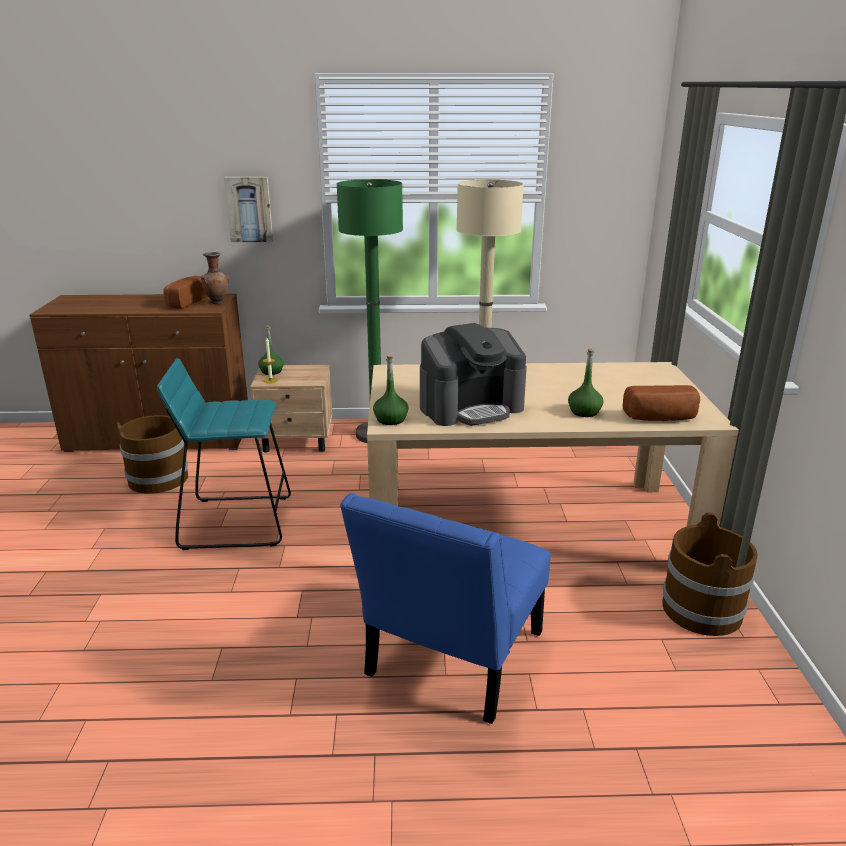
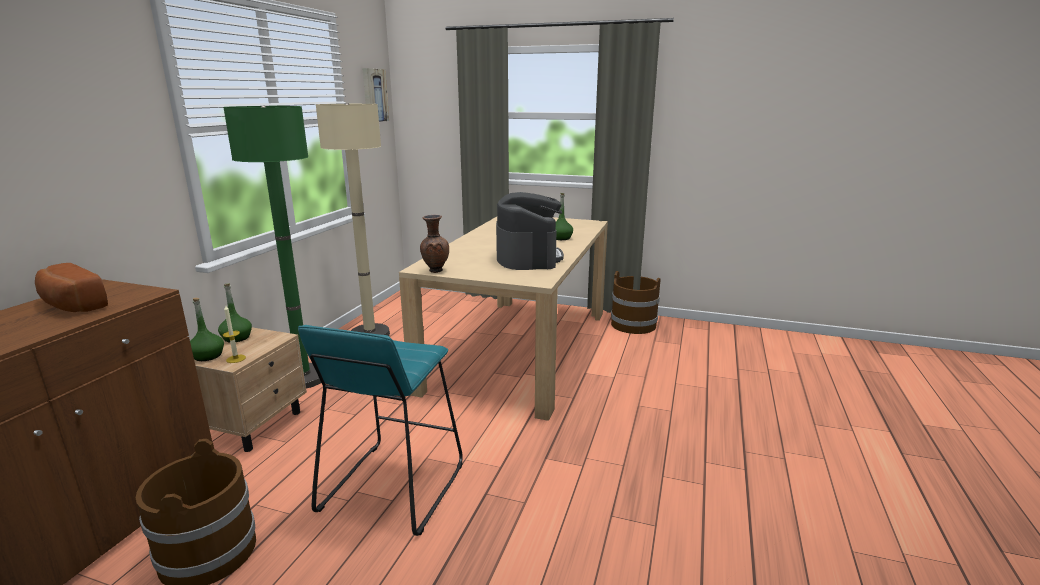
camera: 70 degrees left, 5 degrees down
brown vase [201,252,229,304] -> brown vase moved to [420,215,449,273]
picture [224,177,273,242] -> picture moved to [362,68,389,122]
blue chair [340,493,551,724] -> none
green bottle [373,356,409,425] -> green bottle moved to [218,283,252,342]
bread [623,385,700,421] -> none

